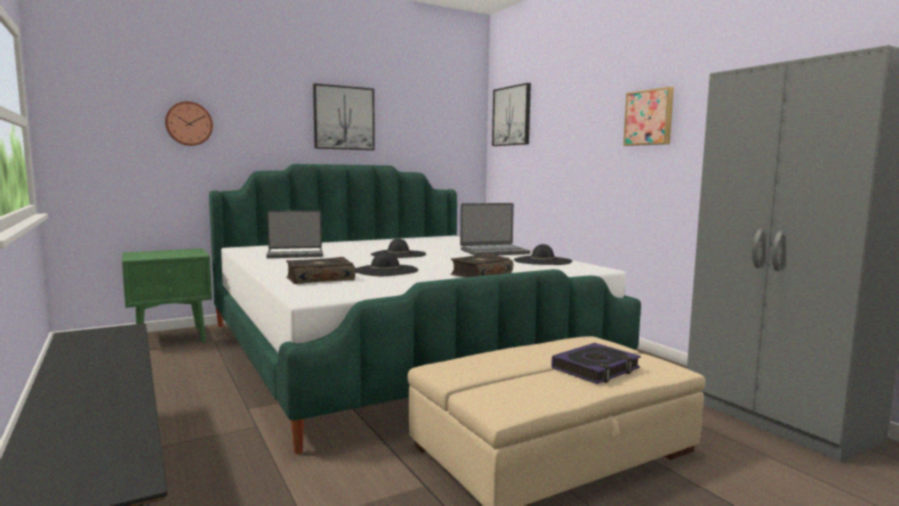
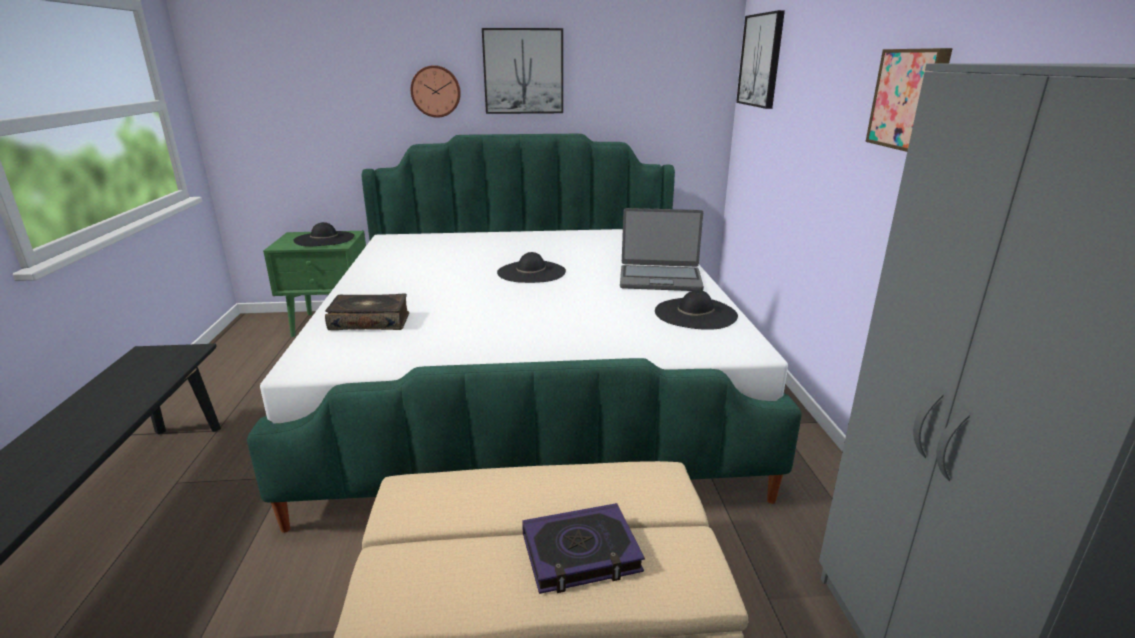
camera: 25 degrees right, 15 degrees up
wall clock [165,101,213,146] -> wall clock moved to [411,65,461,118]
laptop [266,210,323,258] -> none
black hat [355,252,418,276] -> black hat moved to [293,222,354,246]
book [450,253,513,278] -> none

